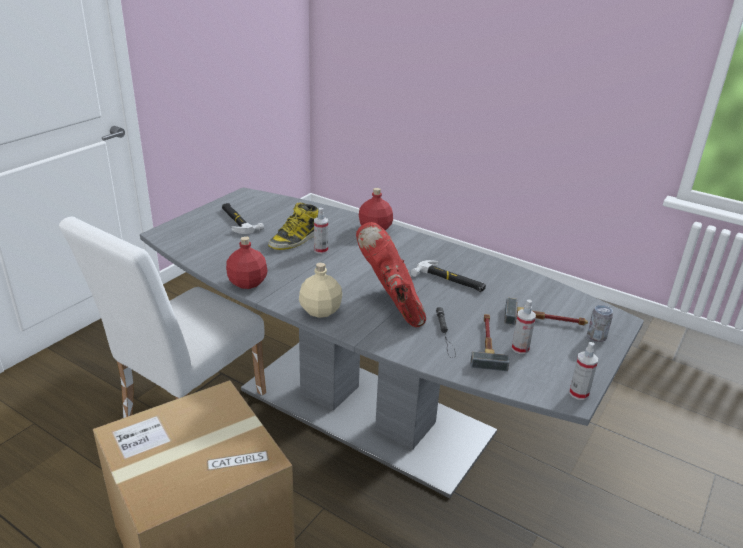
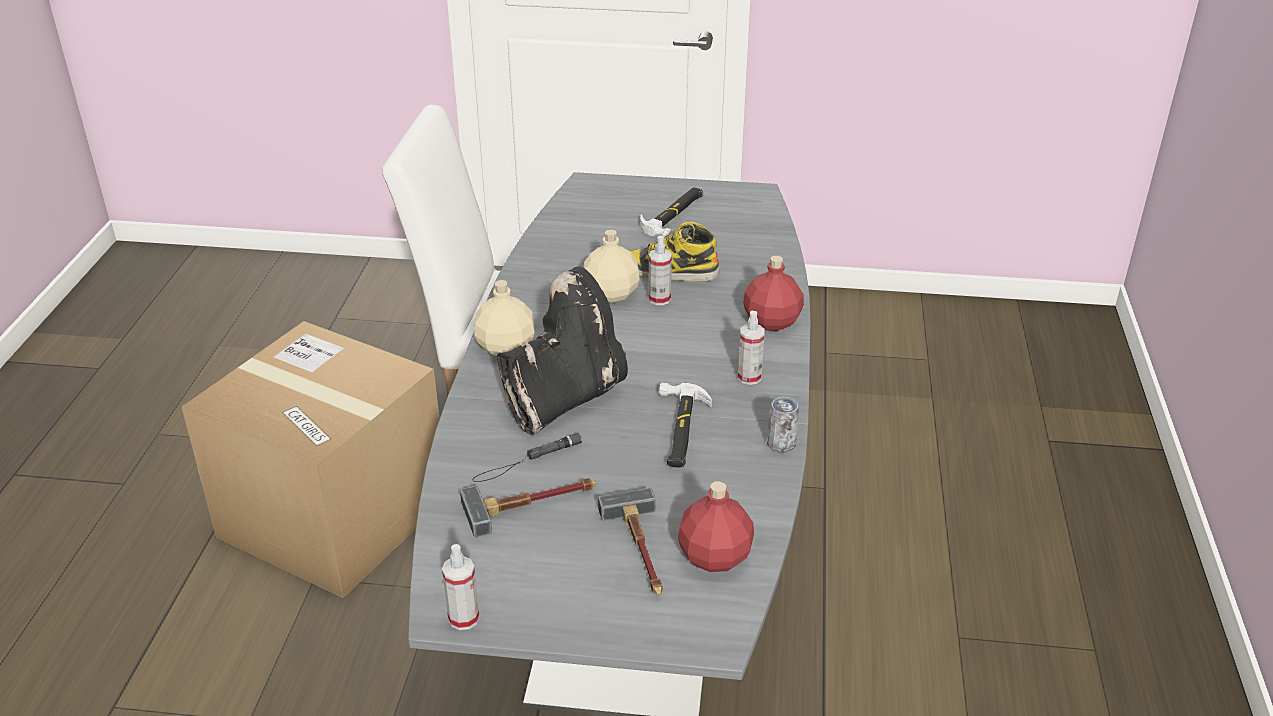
camera: 65 degrees right, 5 degrees up
red bottle [226,236,268,289] -> red bottle moved to [678,481,754,572]
red boot [356,222,426,327] -> black boot [497,266,628,435]
spray bottle [512,299,536,354] -> spray bottle moved to [738,311,765,385]
can [587,305,613,342] -> can moved to [767,397,799,453]
none -> beige bottle [583,229,640,303]

